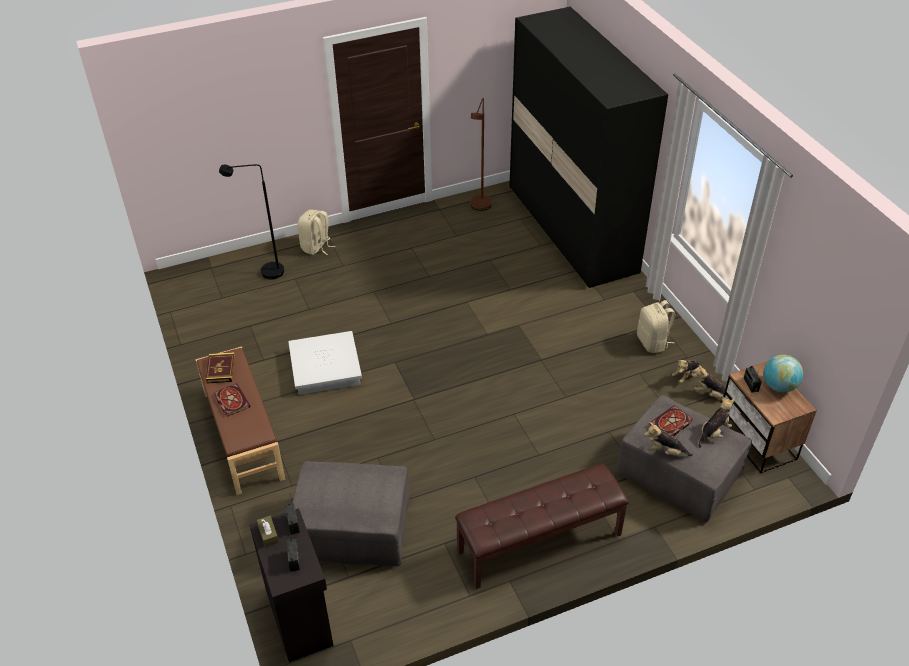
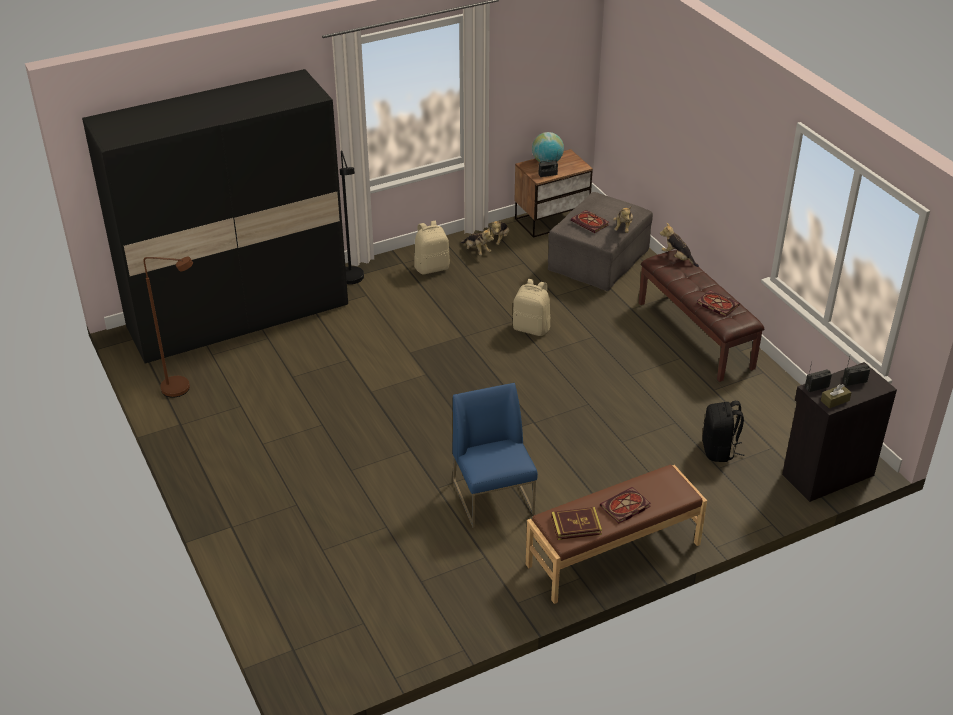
camera: 95 degrees left, 5 degrees down
black floor lamp [219,164,284,279] -> black floor lamp moved to [340,150,364,284]
white storage box [288,331,362,395] -> blue chair [452,383,538,528]
grey ottoman [293,461,410,567] -> black backpack [702,401,745,462]
beige backpack [298,210,335,255] -> beige backpack moved to [512,279,550,336]
plush toy [698,397,734,448] -> plush toy moved to [660,223,699,267]
none -> book [697,290,740,317]

